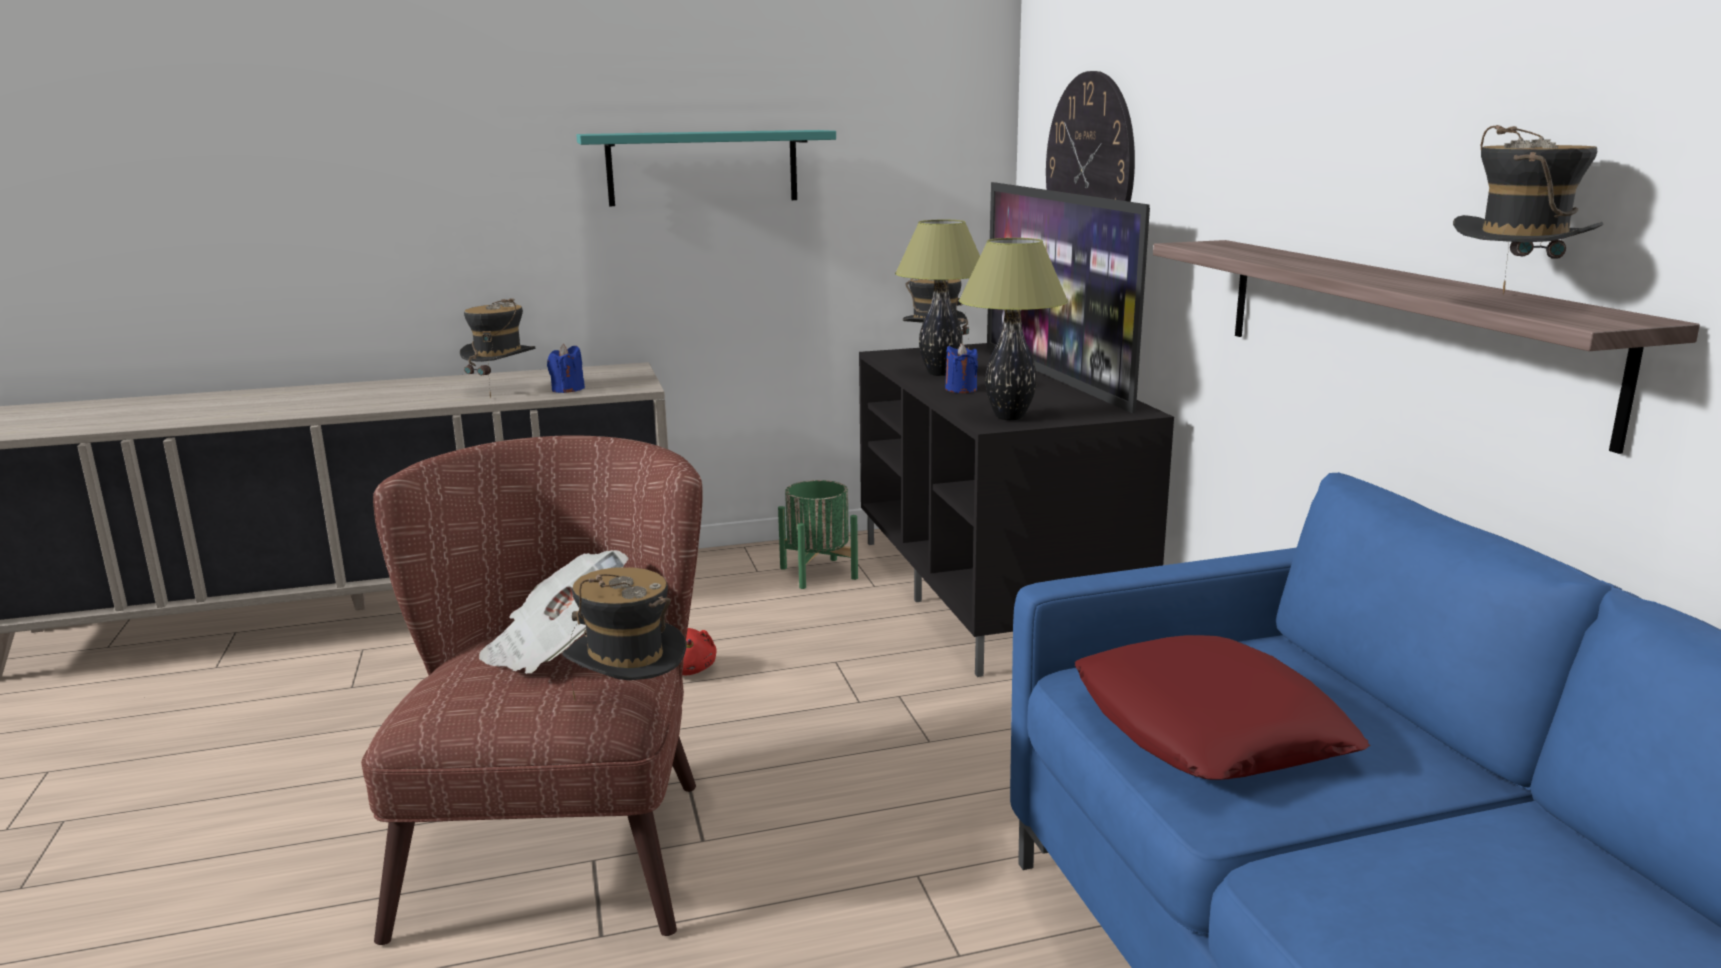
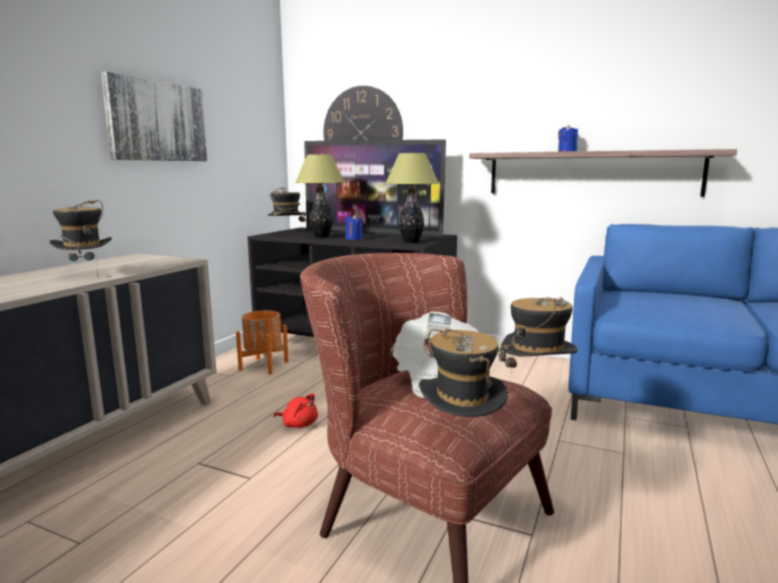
camera: 50 degrees left, 5 degrees down
blue candle [547,344,585,393] -> blue candle moved to [558,125,578,152]
turquoise shelf [576,130,836,206] -> picture [101,72,207,161]
green planter [778,480,858,589] -> orange planter [236,310,289,374]
red pillow [1075,635,1370,780] -> none
hat [1453,125,1604,294] -> hat moved to [419,328,508,418]

